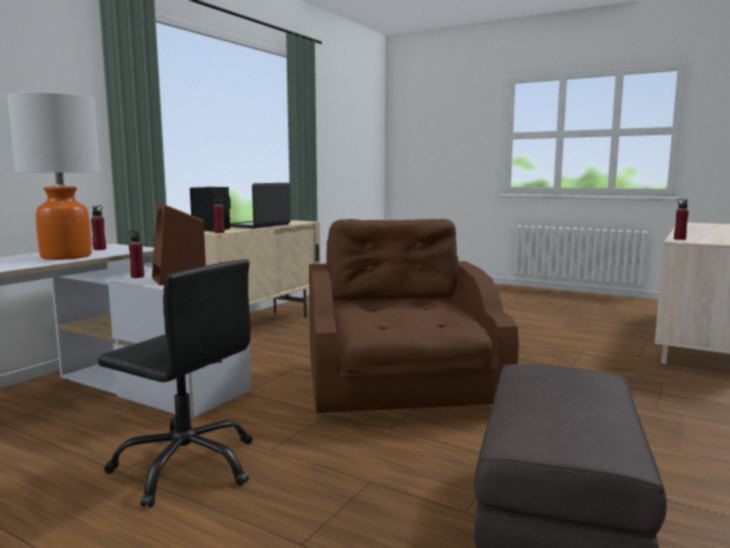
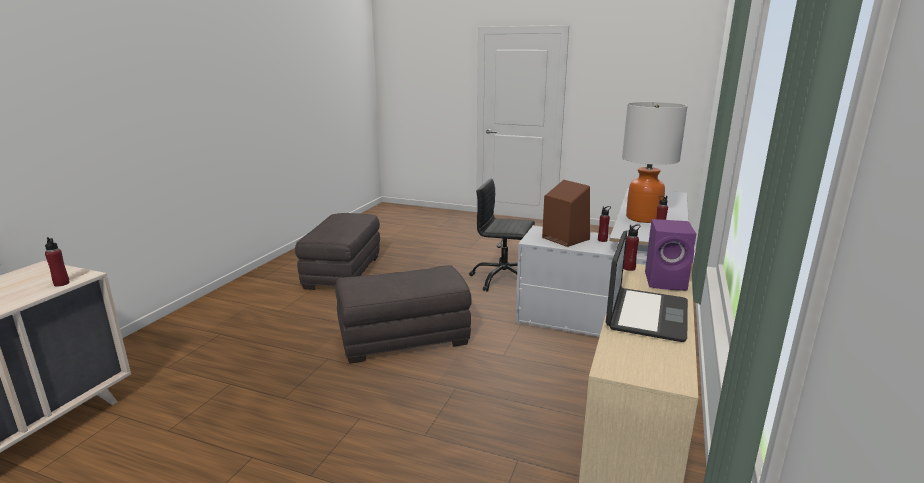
camera: 170 degrees right, 10 degrees up
black speaker [190,187,231,232] -> purple speaker [645,219,696,290]
brown armchair [309,219,519,415] -> grey ottoman [335,265,472,364]

